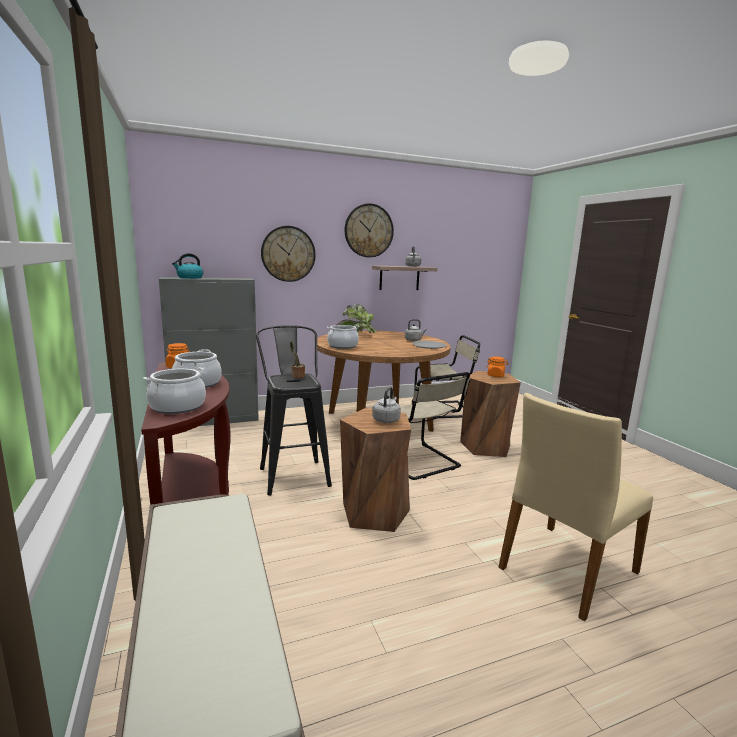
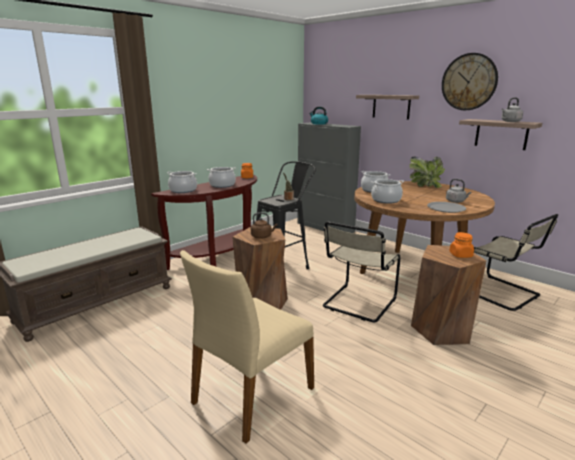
camera: 65 degrees right, 5 degrees up
wall clock [261,226,316,282] -> shelf [356,95,419,120]
grey kettle [372,387,401,423] -> brown kettle [251,212,278,239]
beige chair [498,393,653,621] -> beige chair turned 75 degrees counterclockwise [180,250,314,444]
none -> cooking pot [371,179,404,204]

